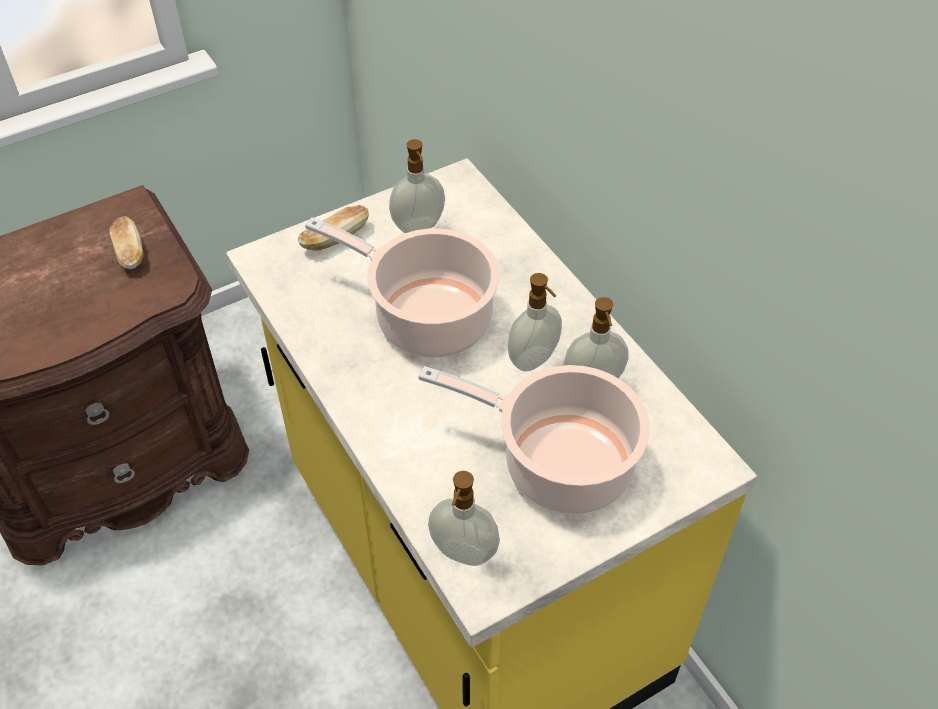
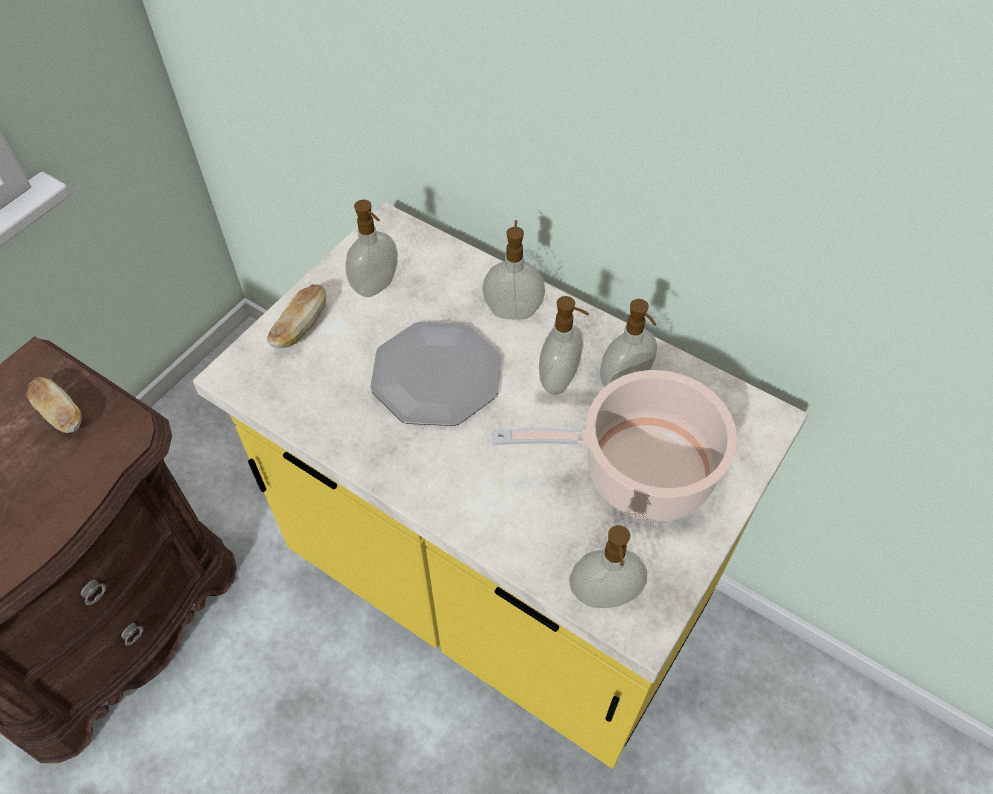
camera: 25 degrees left, 5 degrees up
cooking pot [305,217,500,358] -> plate [370,322,500,426]
none -> soap dispenser [482,220,545,319]

